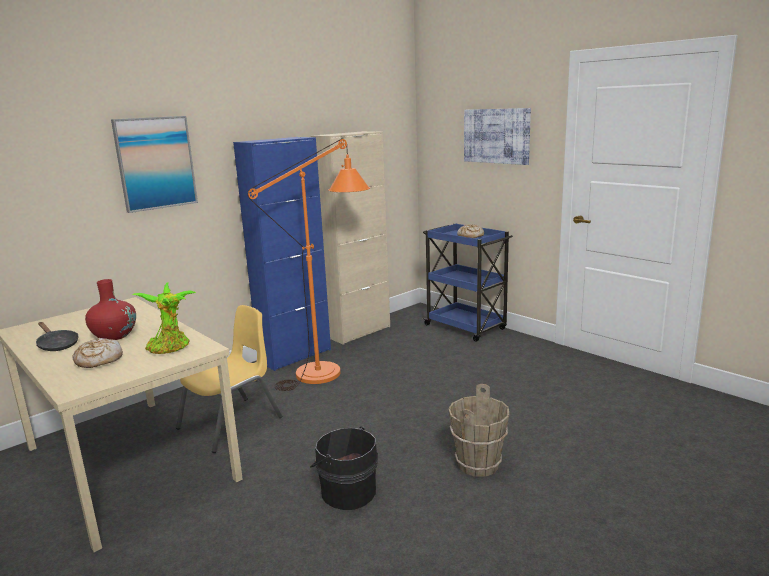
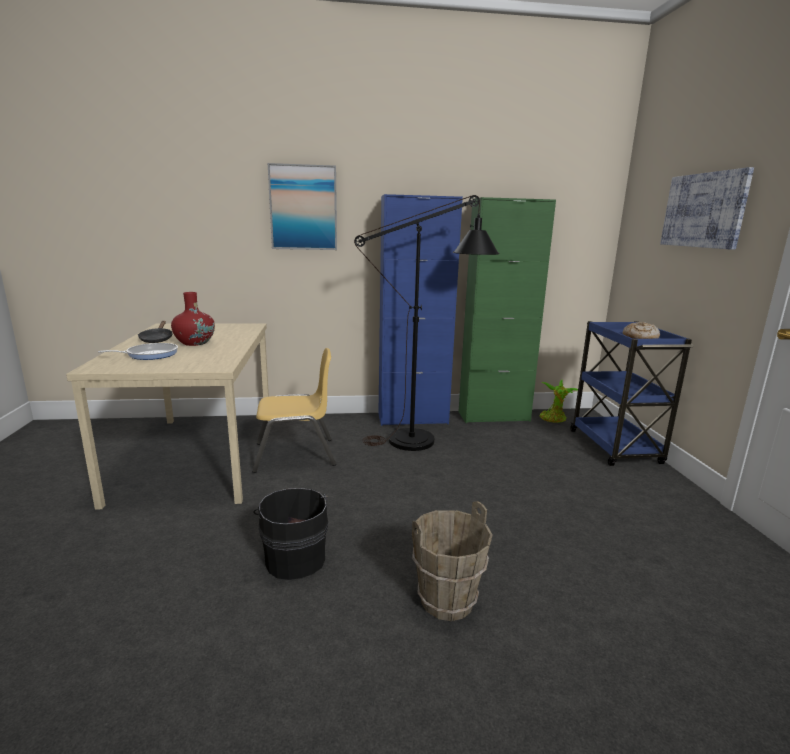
camera: 35 degrees right, 0 degrees up
bread [73,338,123,368] -> frying pan [98,343,178,360]
potted plant [132,282,196,354] -> potted plant moved to [540,380,578,423]
orange floor lamp [248,139,370,391] -> black floor lamp [354,195,500,451]
beige cabinet [311,131,390,345] -> green cabinet [458,197,556,423]

